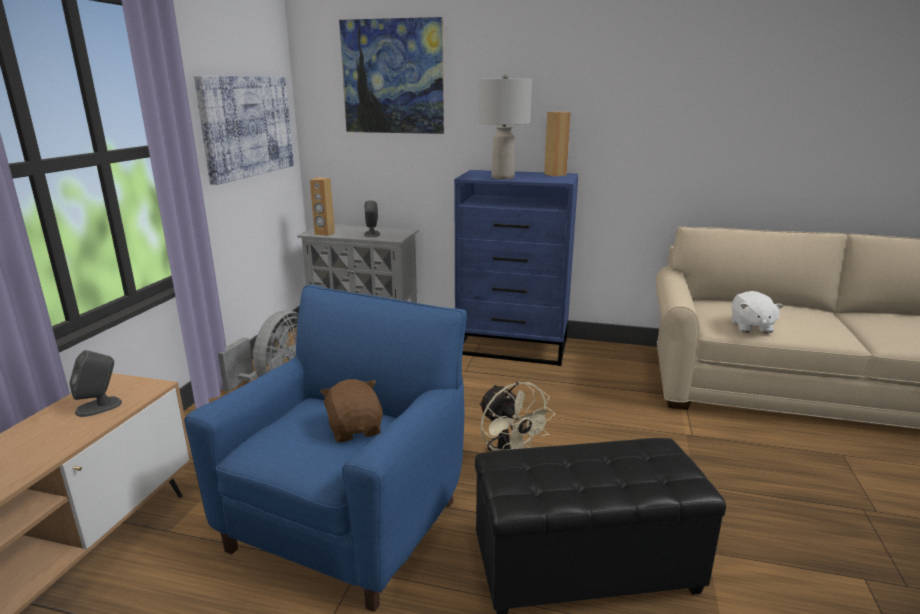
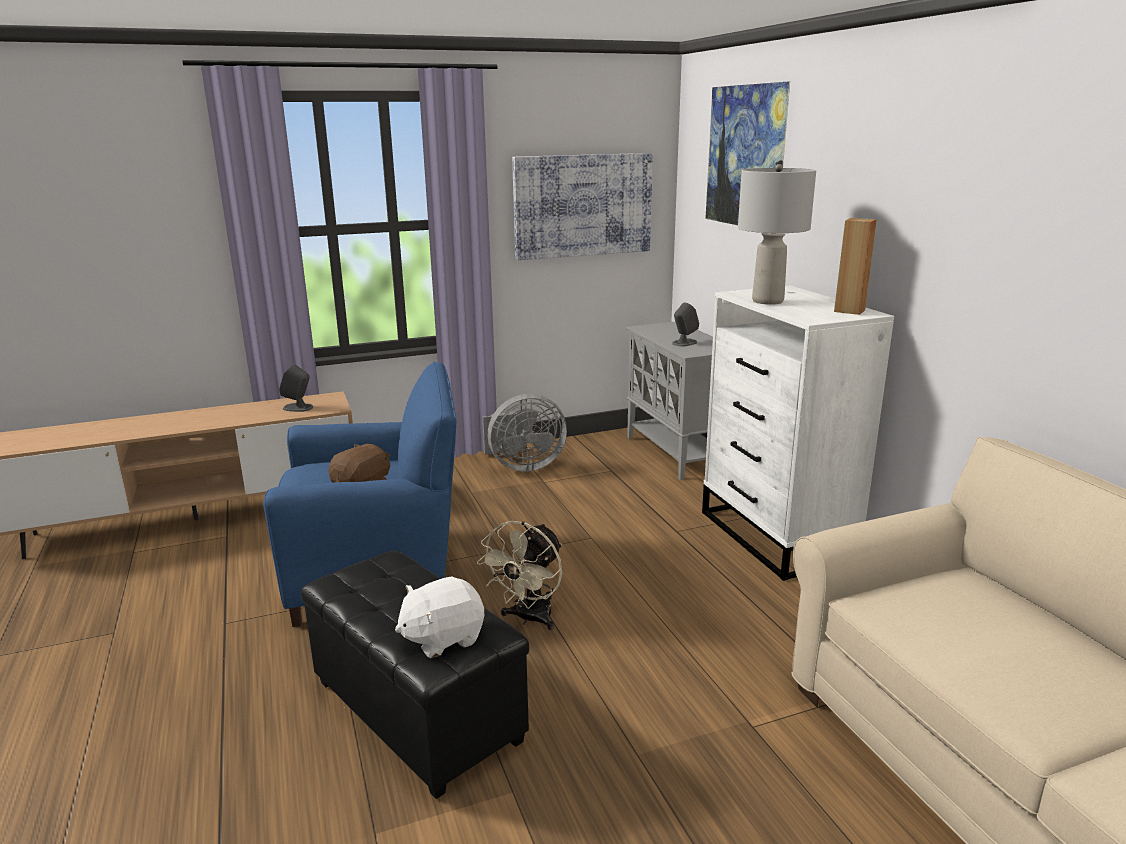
camera: 55 degrees right, 0 degrees up
brown speaker [310,177,335,236] -> none
blue dresser [454,170,578,366] -> white dresser [702,285,894,581]
white plush toy [732,291,783,333] -> white plush toy moved to [395,576,484,659]

